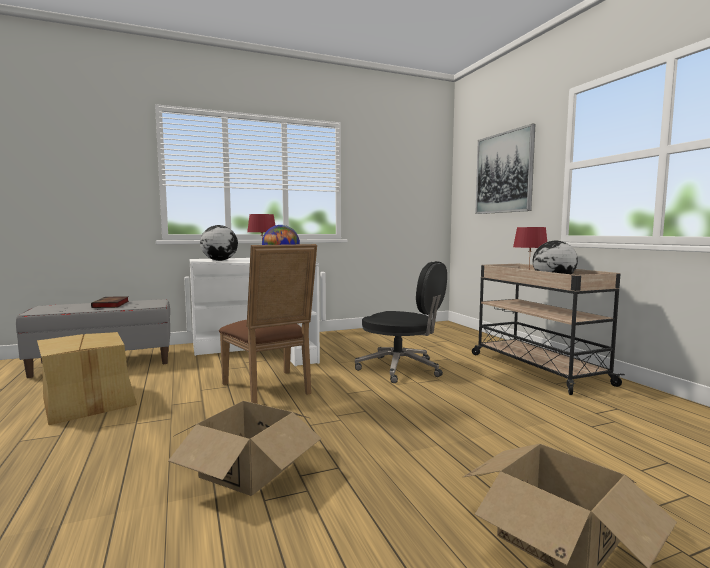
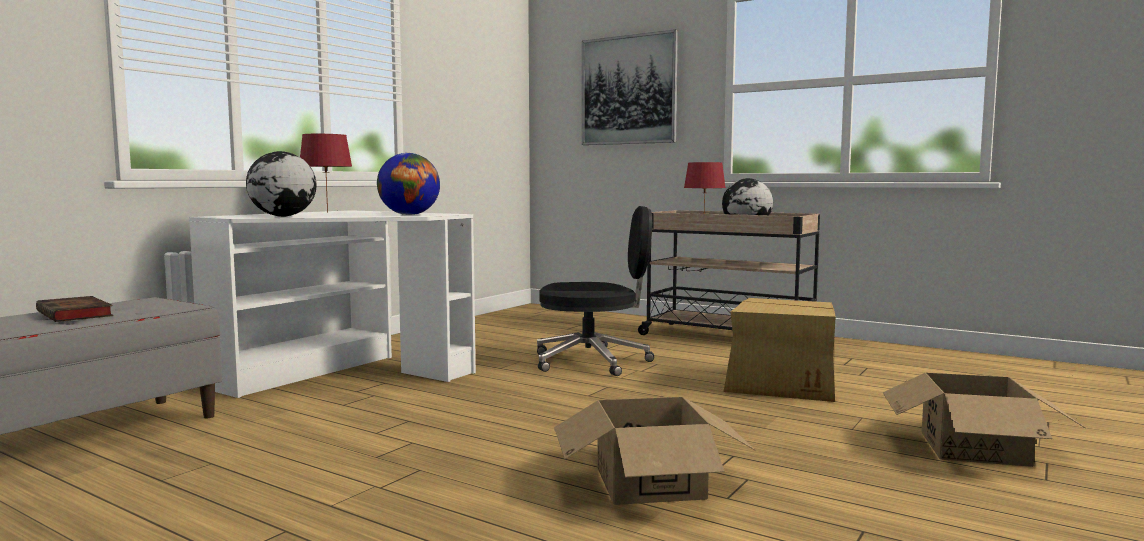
camera: 35 degrees left, 0 degrees up
cardboard box [37,332,137,425] -> cardboard box moved to [723,298,835,402]
brown chair [219,244,317,404] -> none

